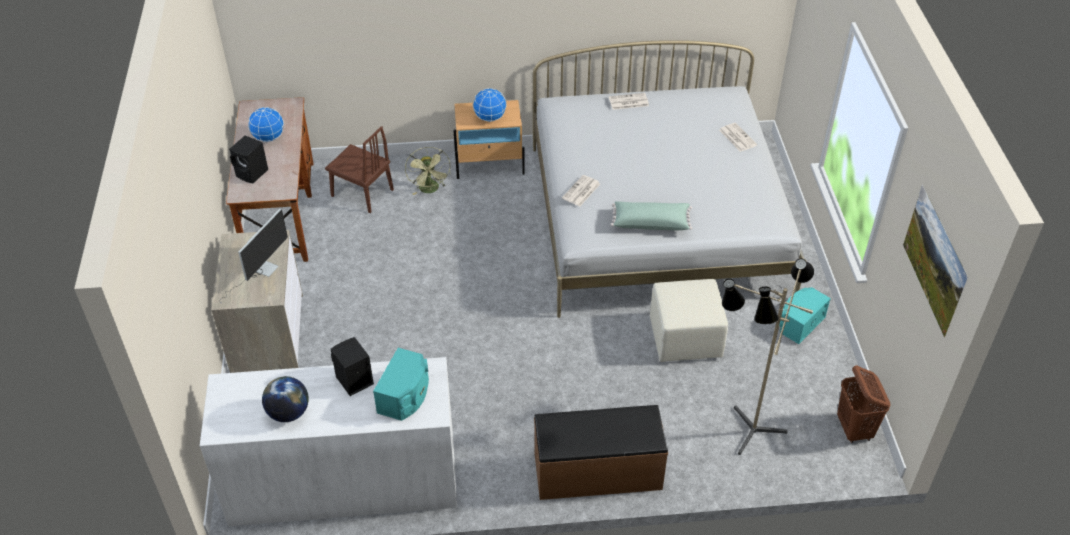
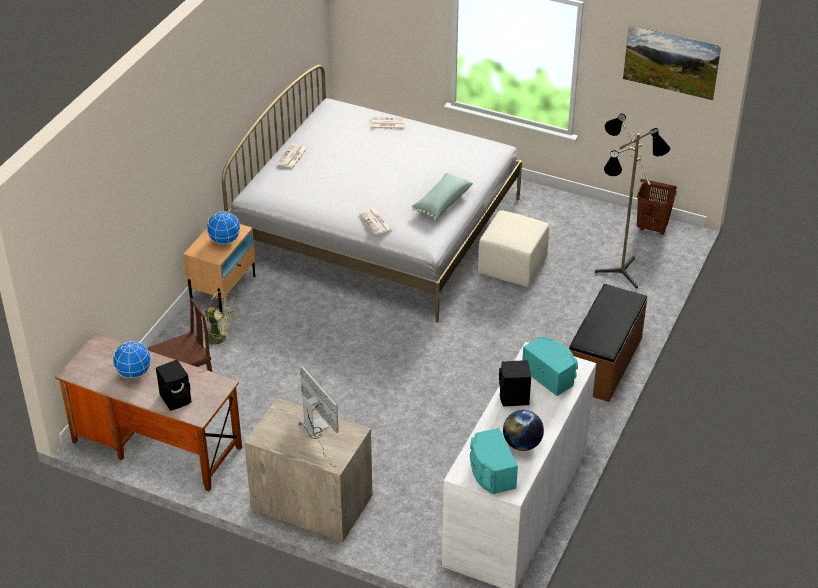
camera: 60 degrees left, 5 degrees down
turquoise speaker [779,287,831,344] -> turquoise speaker moved to [470,428,518,494]

